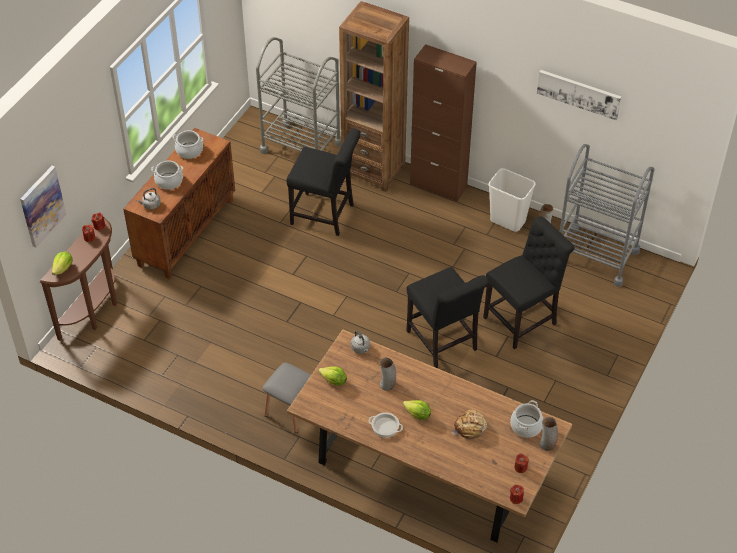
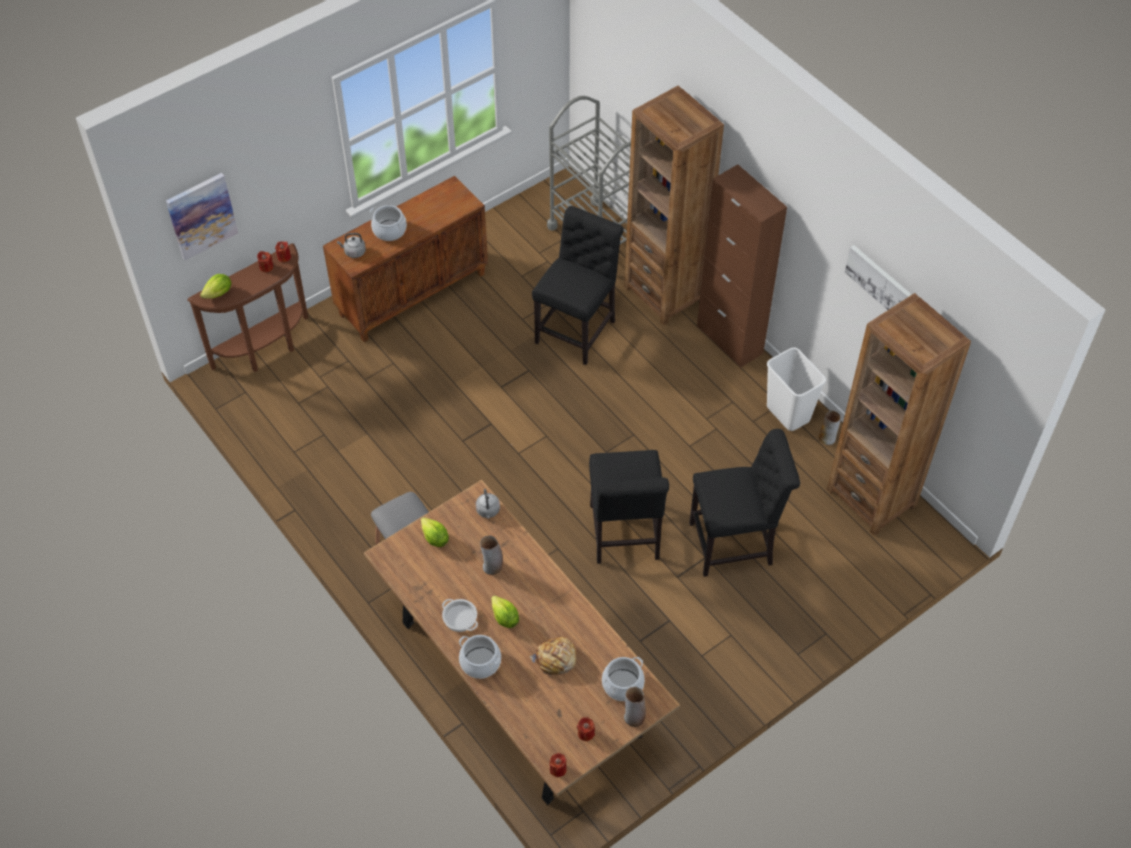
camera: 25 degrees right, 5 degrees up
cooking pot [173,130,203,159] -> cooking pot moved to [459,635,501,679]
black chair [286,128,361,236] -> black chair turned 105 degrees counterclockwise [532,206,624,365]
grey cart [560,144,654,287] -> brown bookcase [827,293,971,536]

